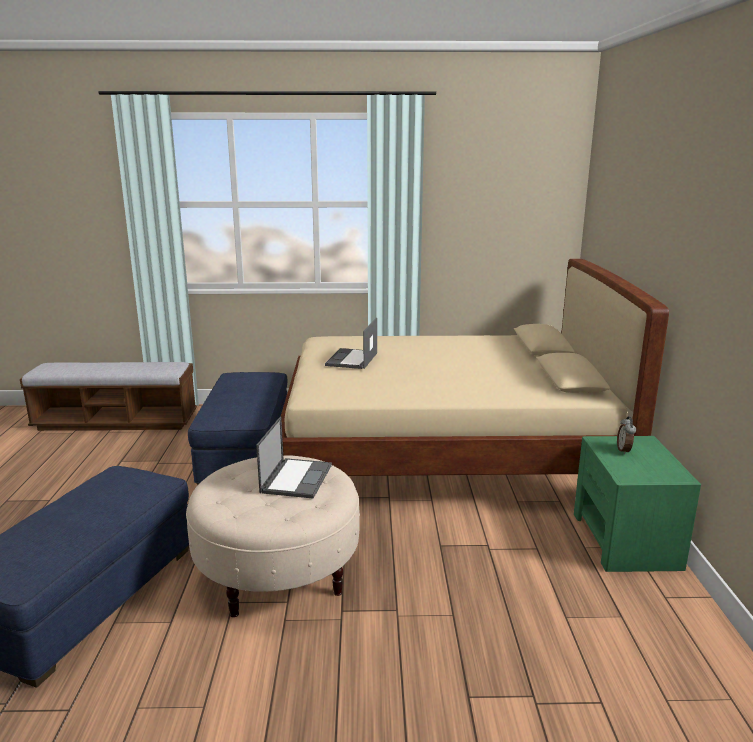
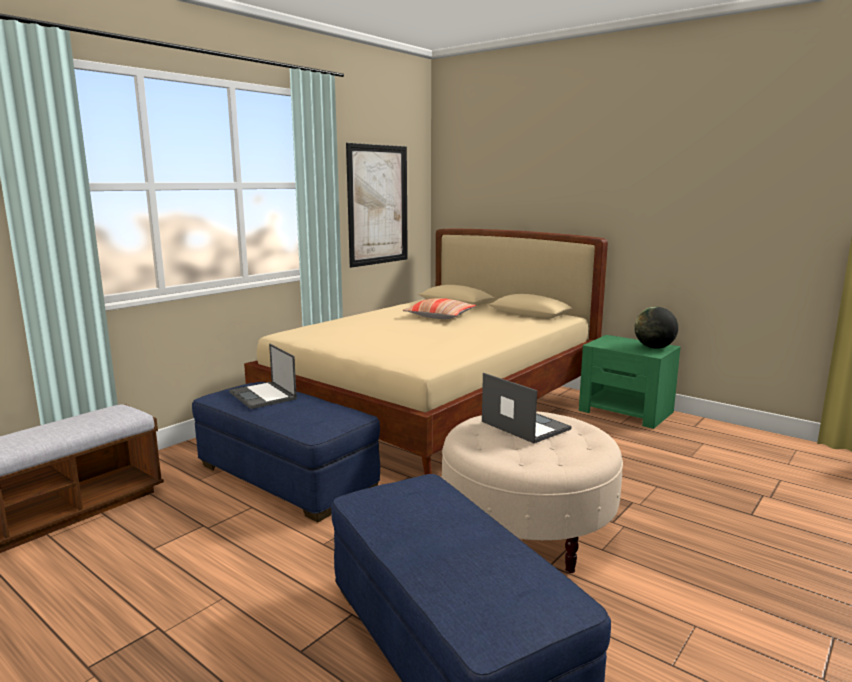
camera: 50 degrees left, 5 degrees down
laptop [325,318,377,369] -> laptop moved to [229,343,297,409]
alarm clock [617,417,636,455] -> none
none -> picture [346,143,408,268]
none -> pillow [403,298,476,319]
none -> globe [634,307,678,349]

